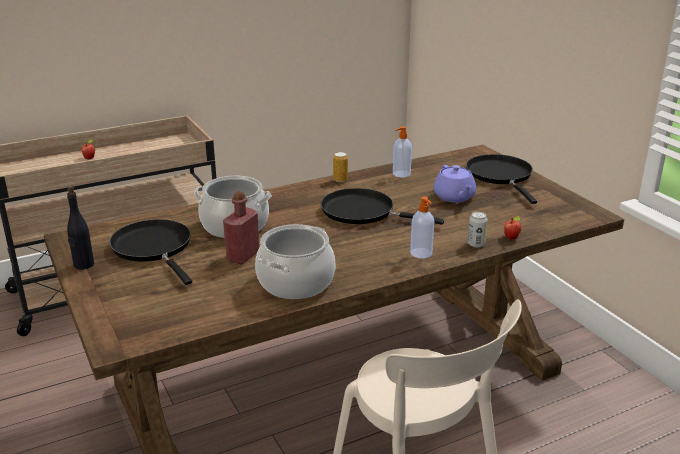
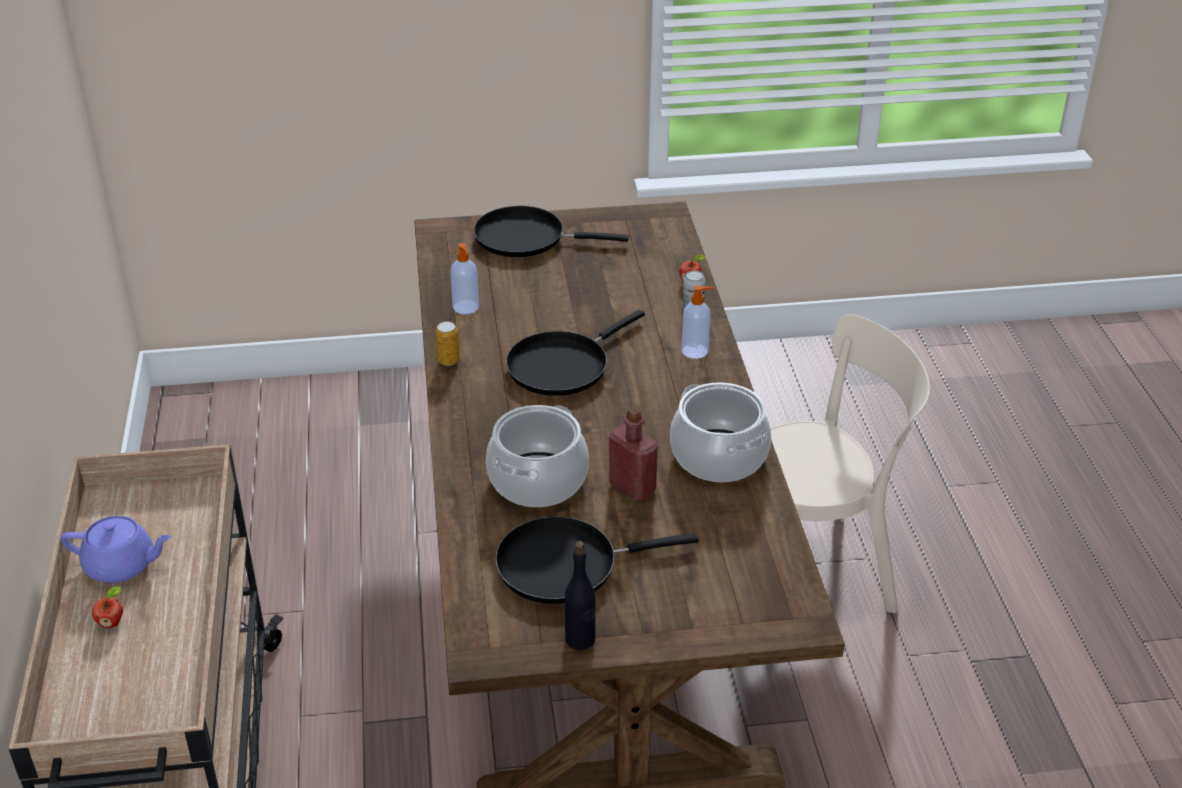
camera: 70 degrees left, 10 degrees up
purple teapot [433,165,476,202] -> purple teapot moved to [61,516,172,583]

